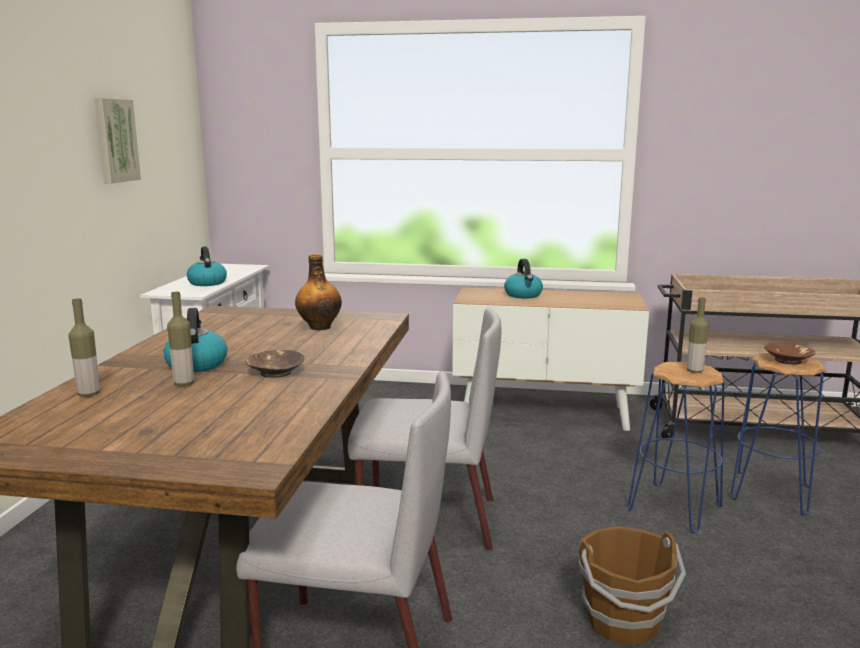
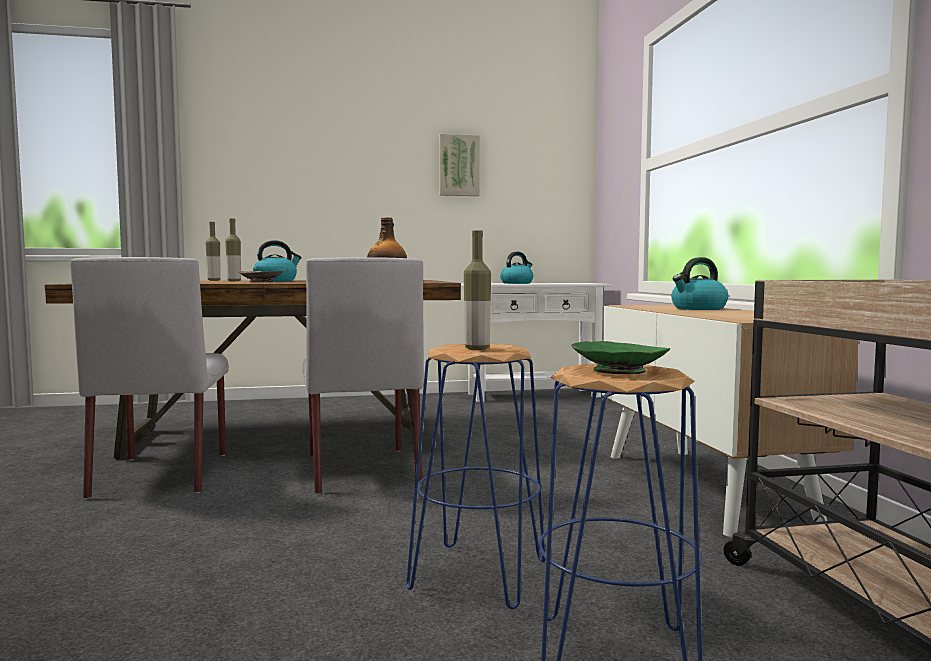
camera: 70 degrees right, 10 degrees down
brown bucket [579,526,686,645] -> none
brown bowl [764,344,815,365] -> green bowl [571,341,670,374]

